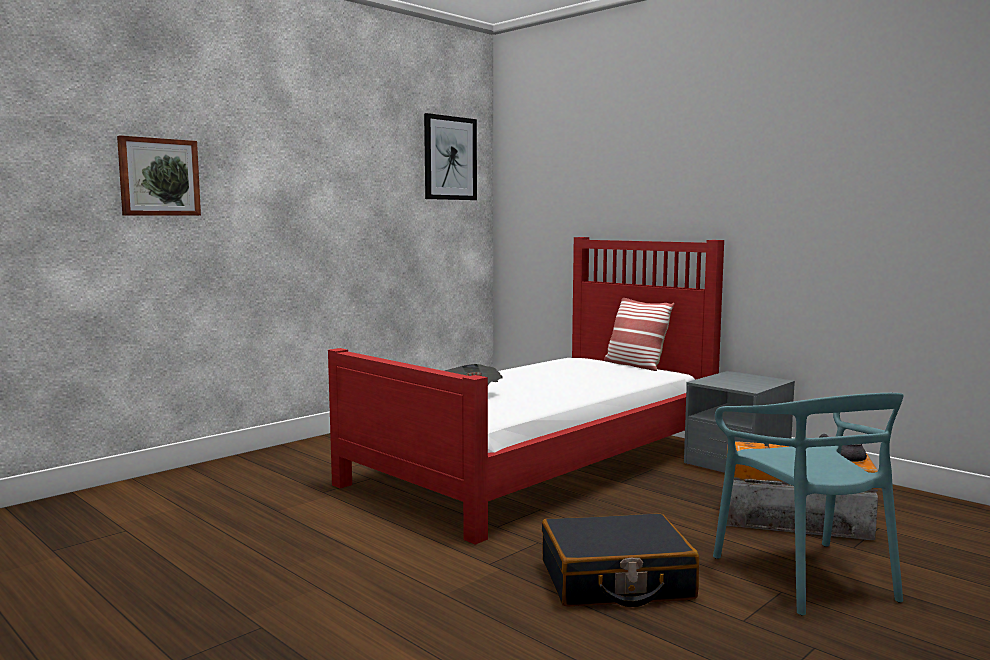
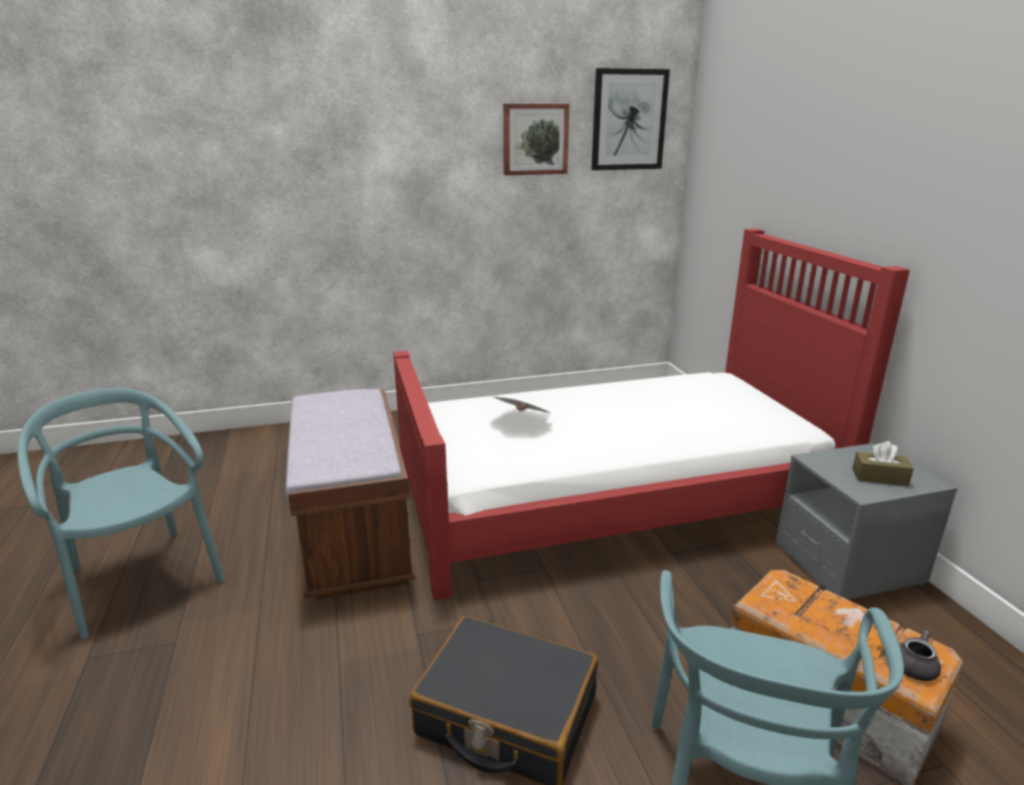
camera: 30 degrees right, 15 degrees up
picture [117,135,201,216] -> picture moved to [503,104,570,175]
pillow [604,298,674,371] -> none
none -> turquoise chair [18,388,224,639]
none -> brown bench [286,389,415,600]
none -> brown tissue box [852,441,914,486]

